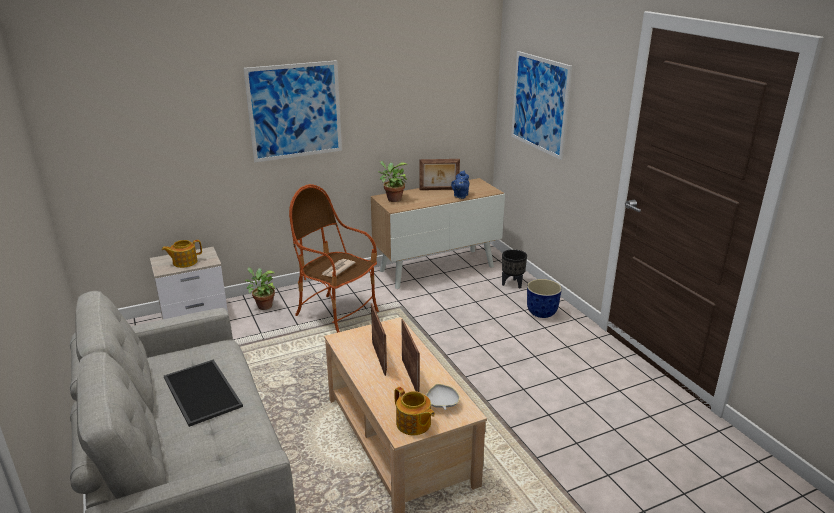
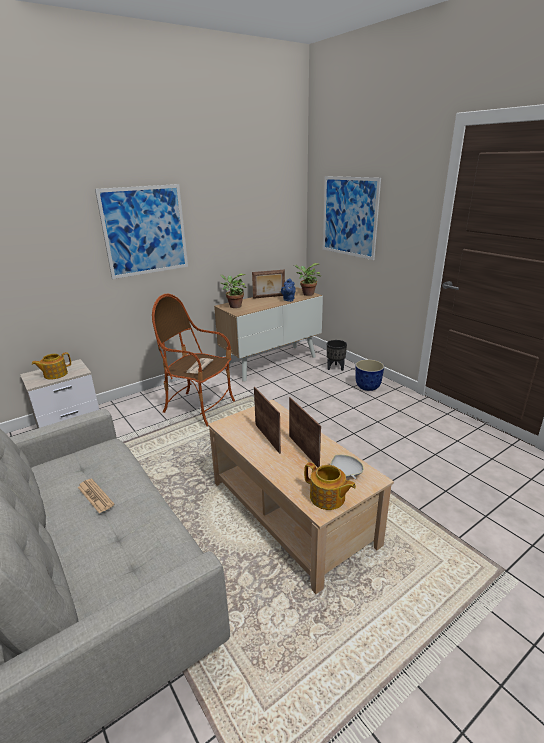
camera: 10 degrees left, 0 degrees up
tray [164,359,243,427] -> newspaper [78,478,115,514]
potted plant [245,267,276,310] -> potted plant moved to [294,263,321,296]

